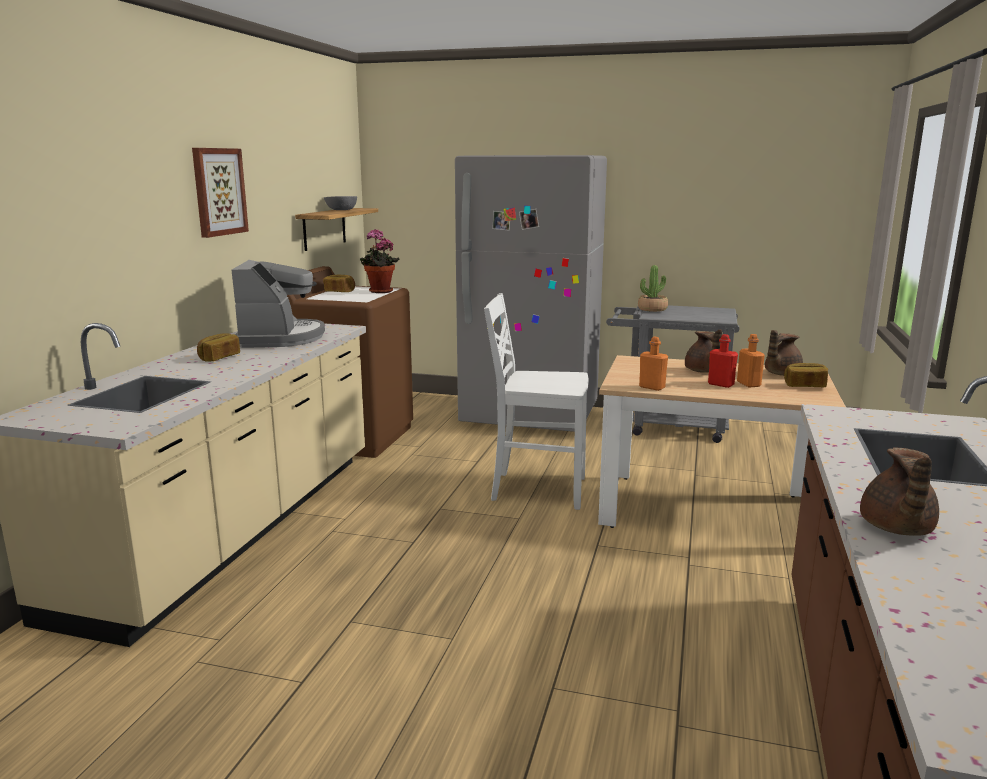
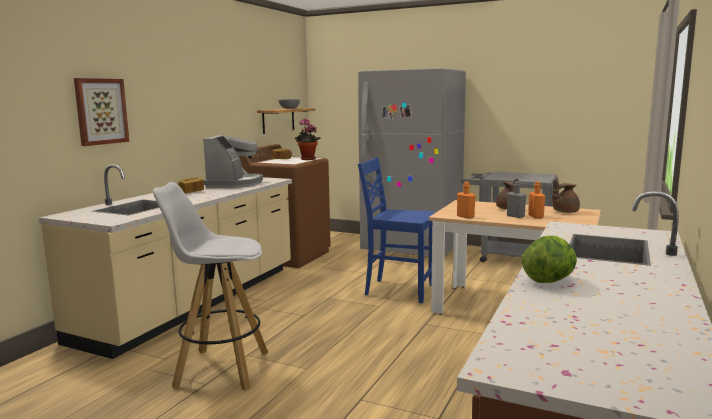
camera: 10 degrees right, 5 degrees down
picture [192,148,249,238] -> picture moved to [74,78,129,146]
white chair [484,293,589,510] -> blue chair [358,157,435,303]
potted plant [638,265,668,312] -> none
red bottle [708,334,738,388] -> grey bottle [507,181,526,218]
bread [784,363,828,387] -> none
brown teapot [860,448,939,536] -> lettuce [522,236,577,283]
none -> white stool [153,182,268,390]

